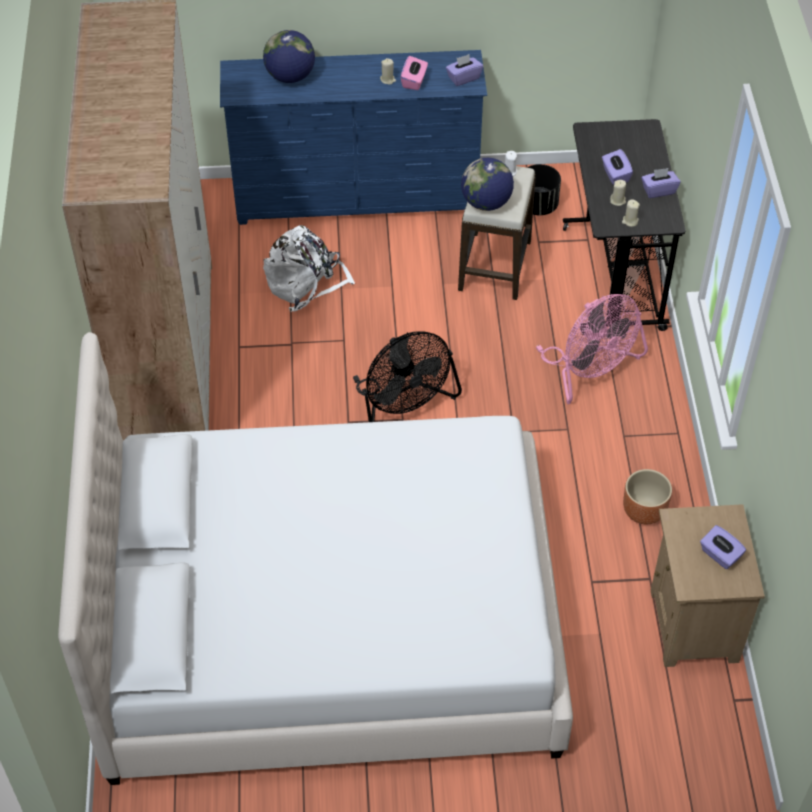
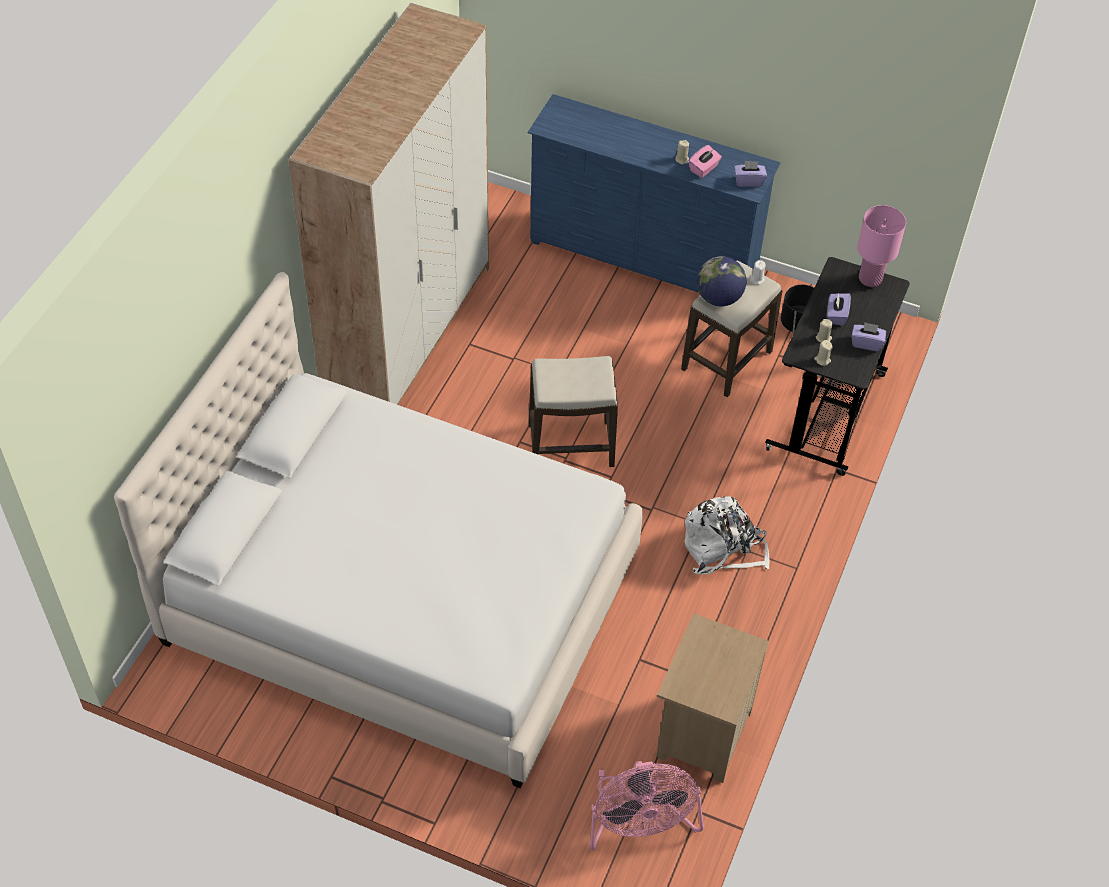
camera: 25 degrees right, 0 degrees up
globe [263,30,315,83] -> none
white backpack [263,225,355,312] -> white backpack moved to [685,496,769,575]
black fan [353,331,462,422] -> stool [528,356,618,467]
pink fan [536,294,648,404] -> pink fan moved to [590,761,704,850]
brown planter [623,469,672,524] -> none
purple tissue box [700,525,746,569] -> none
none -> pink table lamp [857,205,906,287]

